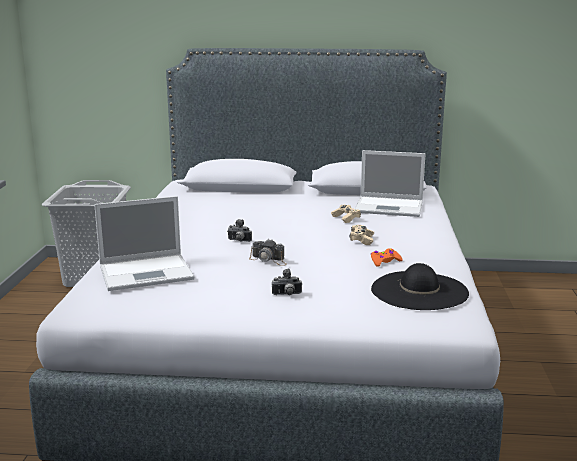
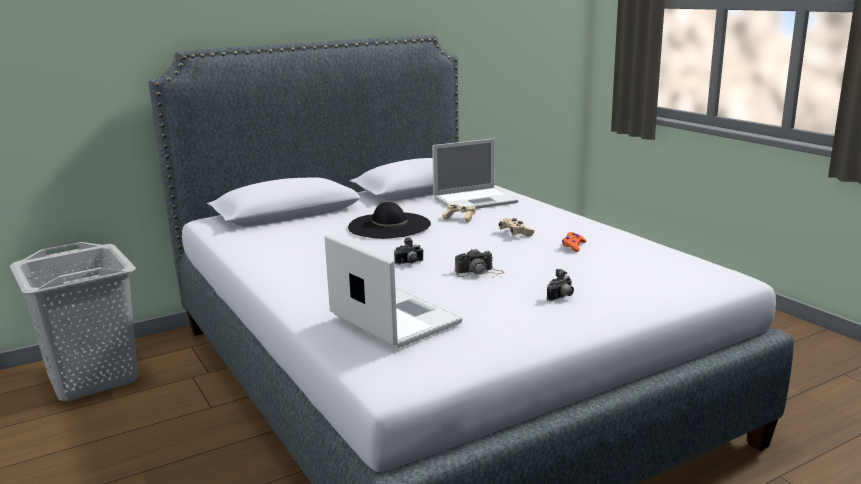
camera: 35 degrees left, 0 degrees up
laptop [94,196,195,291] -> laptop turned 75 degrees counterclockwise [324,234,462,348]
black hat [371,263,469,310] -> black hat moved to [348,202,431,239]

